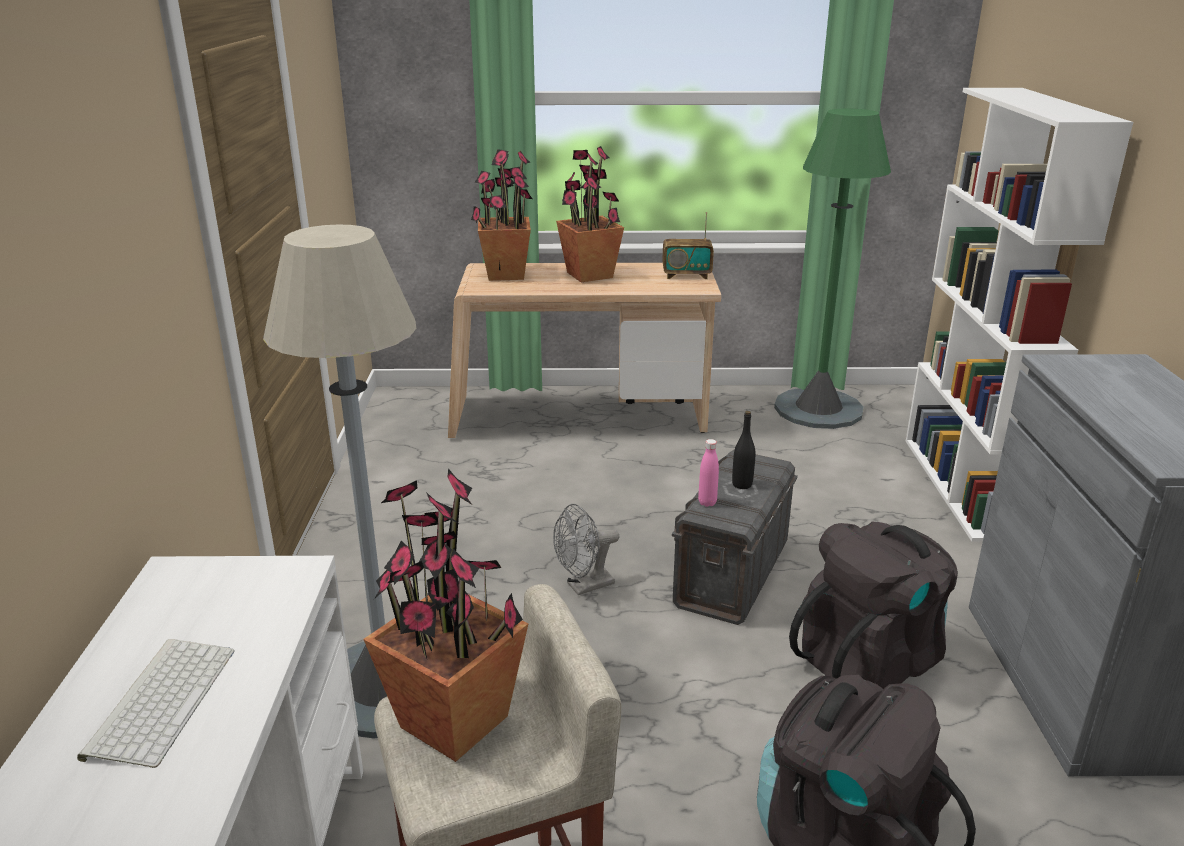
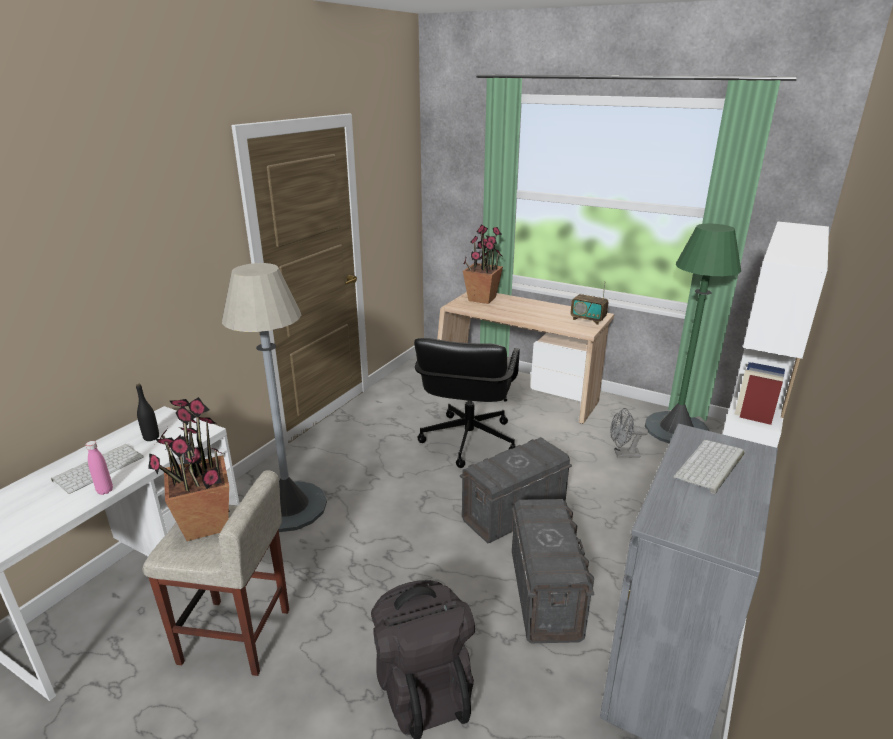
camera: 30 degrees right, 0 degrees up
grey fan [553,504,619,595] -> grey fan moved to [610,408,648,458]
potted plant [556,146,624,282] -> none
pink bottle [698,439,719,507] -> pink bottle moved to [86,441,113,495]
black bottle [732,411,755,489] -> black bottle moved to [136,384,159,441]
black backpack [789,522,958,689] -> grey storage box [512,499,594,643]
none -> black office chair [414,338,520,468]
none -> keyboard [673,440,744,494]

